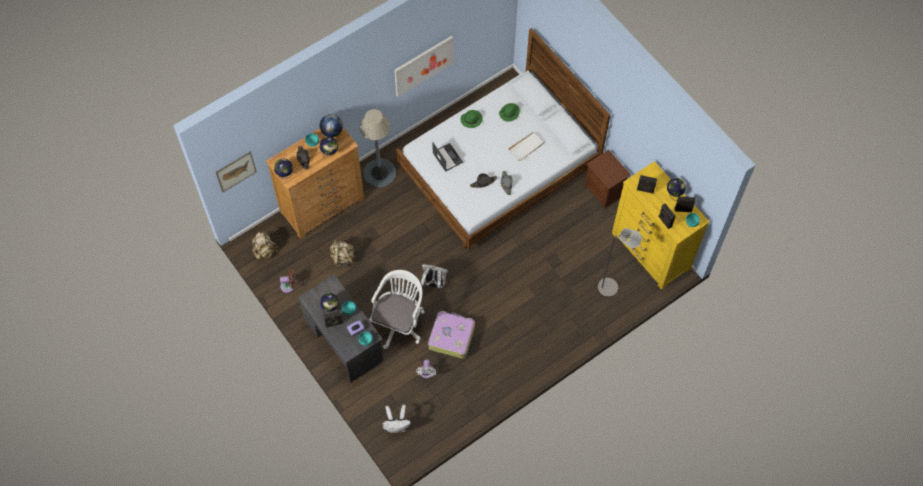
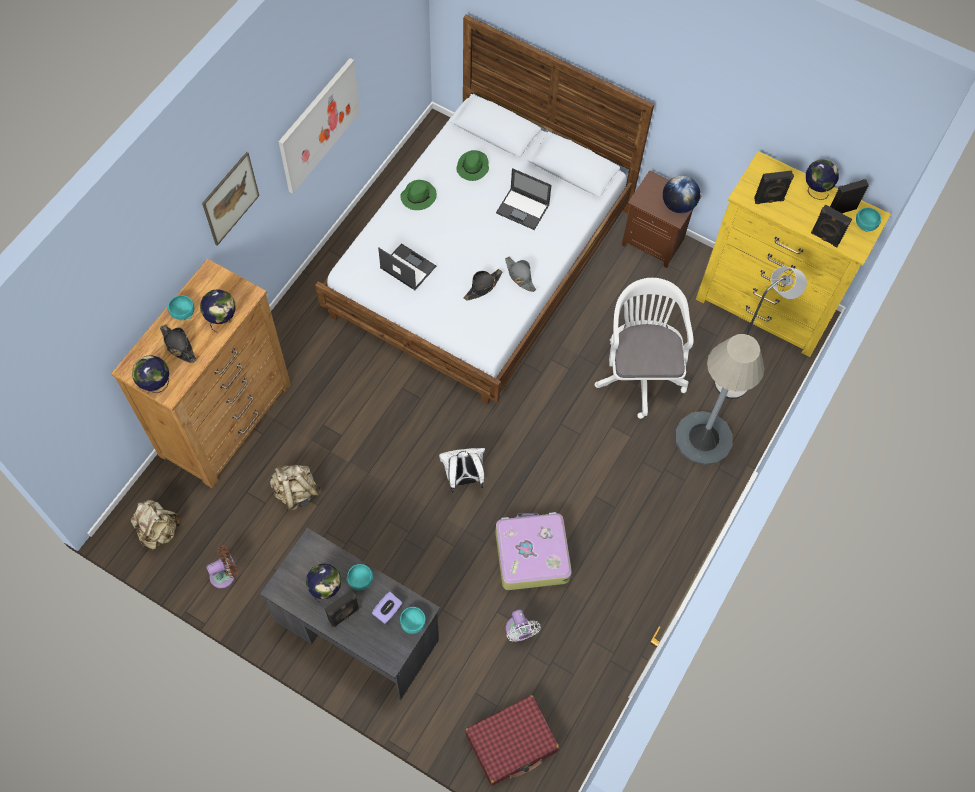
camera: 25 degrees left, 0 degrees up
picture [216,152,257,192] -> picture moved to [202,152,259,246]
globe [319,114,343,137] -> globe moved to [663,175,700,213]
grey floor lamp [360,109,396,188] -> grey floor lamp moved to [675,334,764,465]
white office chair [369,270,425,349] -> white office chair moved to [595,278,694,419]
white backpack [383,404,411,433] -> red suitcase [465,695,559,786]
white tray [508,132,544,161] -> laptop [496,168,552,230]

